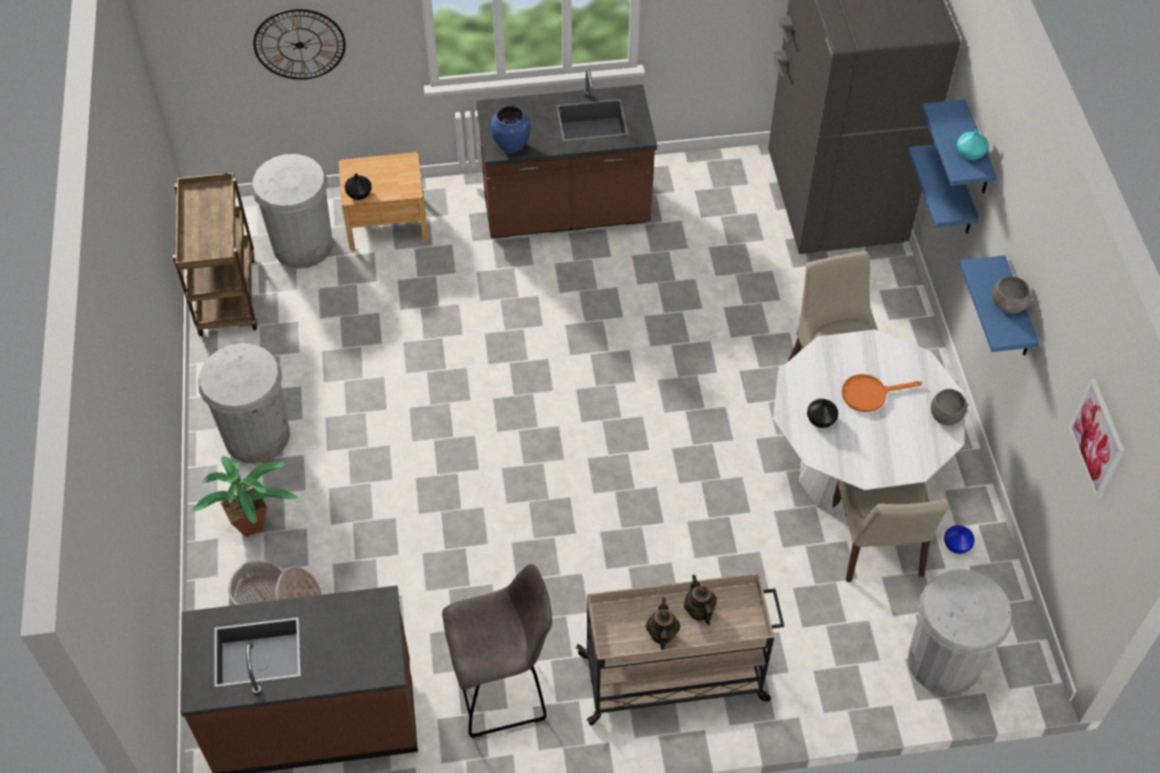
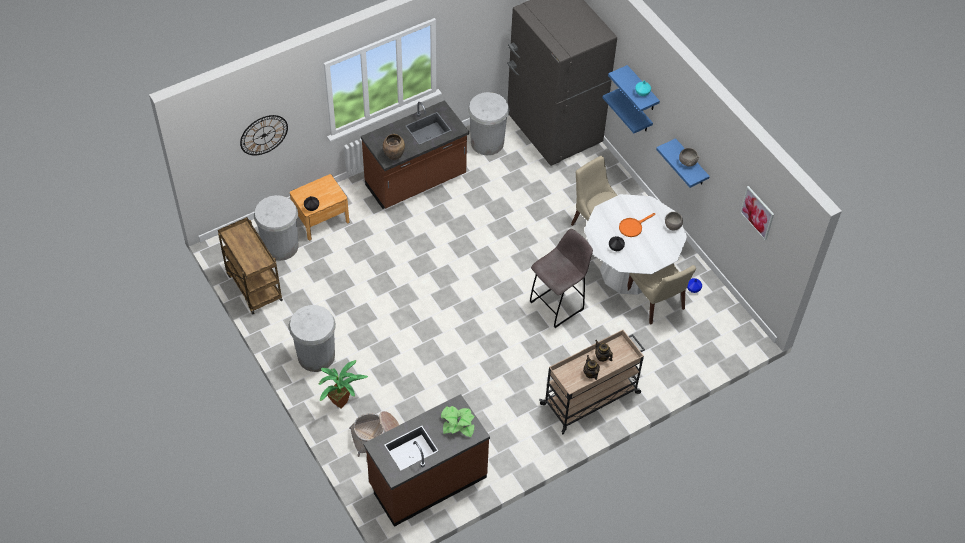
camera: 25 degrees left, 0 degrees up
grey stool [442,564,552,738] -> grey stool moved to [530,229,593,328]
blue vase [491,105,531,154] -> brown vase [383,134,405,160]
white trash can [908,569,1012,695] -> white trash can moved to [468,92,509,155]
none -> potted plant [441,406,474,437]

